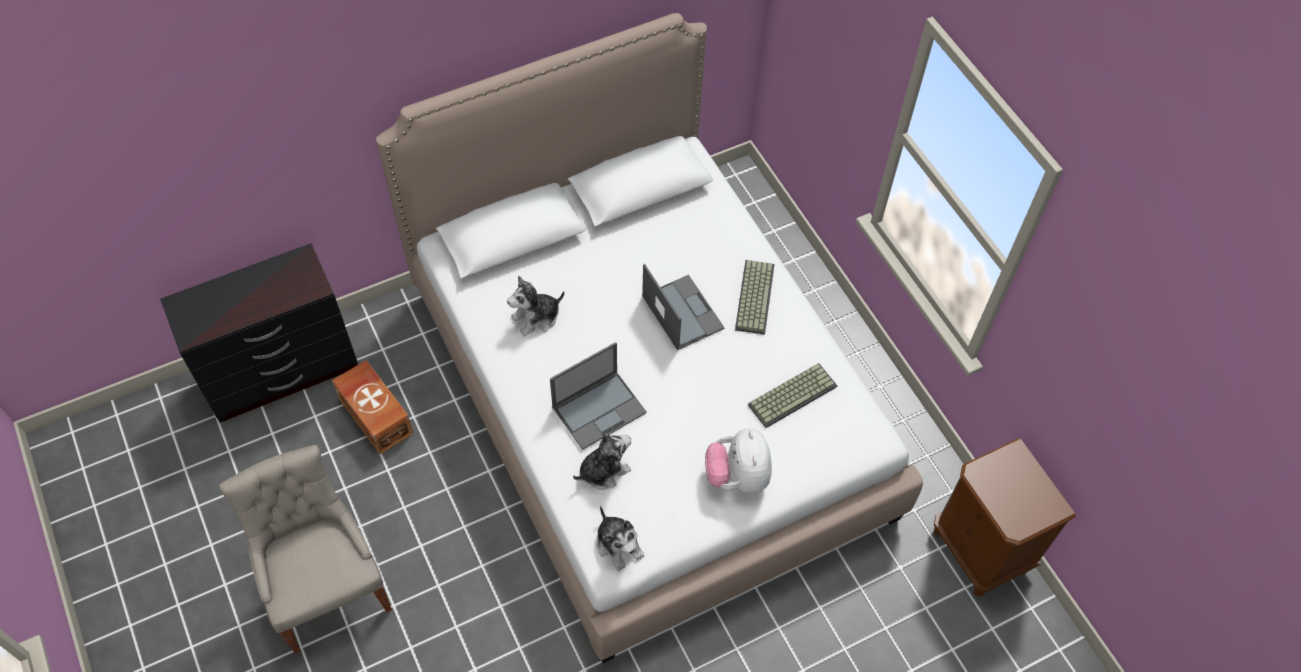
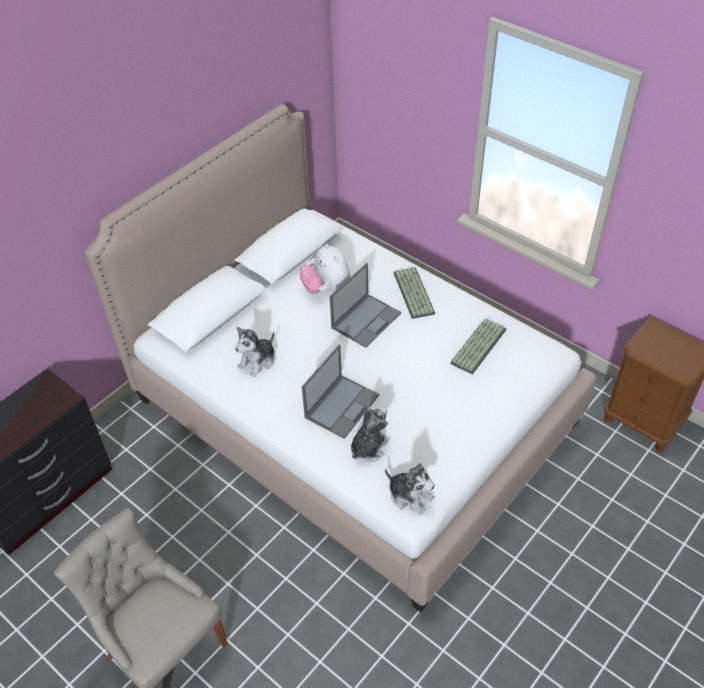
camera: 20 degrees left, 10 degrees down
brown storage box [332,360,414,454] -> none
laptop [642,264,725,350] -> laptop turned 90 degrees clockwise [330,263,401,348]
plush toy [705,428,772,493] -> plush toy moved to [300,244,351,294]

